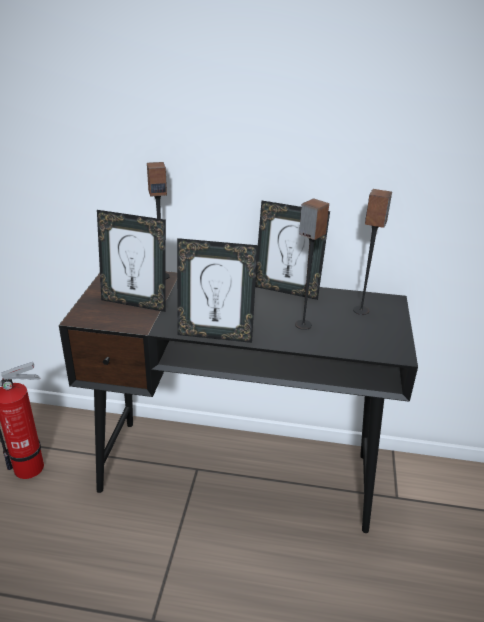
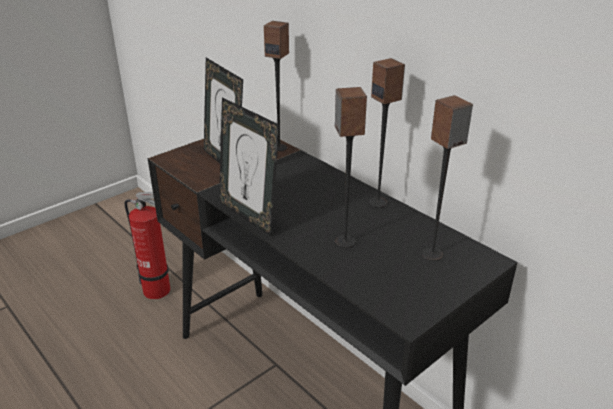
camera: 40 degrees right, 0 degrees up
picture frame [255,201,330,300] -> speaker [369,58,405,208]

